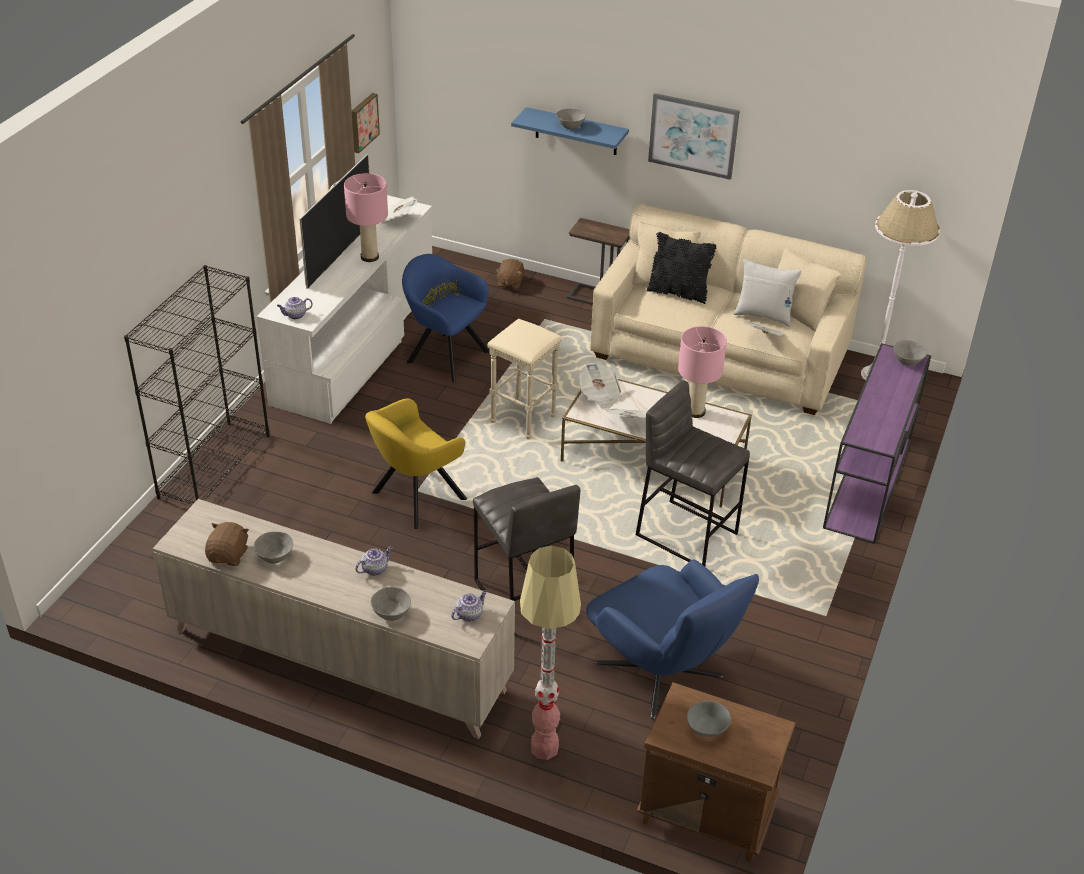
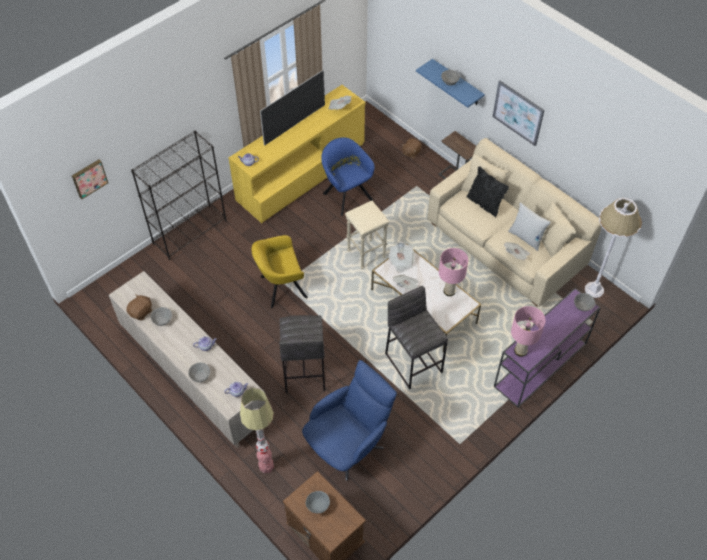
camera: 25 degrees right, 15 degrees up
white tv stand [257,195,432,424] -> yellow tv stand [229,85,366,223]
pink table lamp [344,173,388,262] -> pink table lamp moved to [511,306,545,357]
picture [352,93,380,154] -> picture moved to [72,160,108,199]
blue armchair [586,559,759,720] -> blue armchair turned 120 degrees counterclockwise [302,360,397,481]

